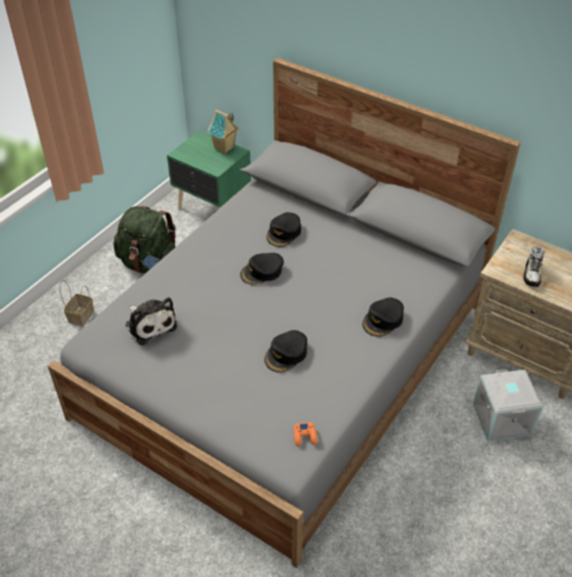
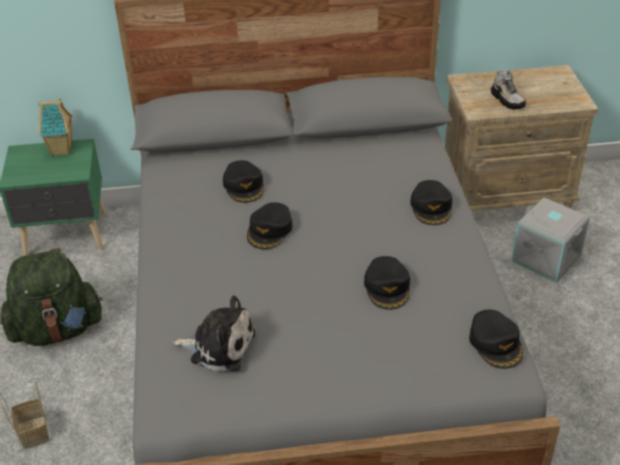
camera: 40 degrees left, 5 degrees down
orange game controller [294,422,318,447] -> black cap [469,310,523,369]

